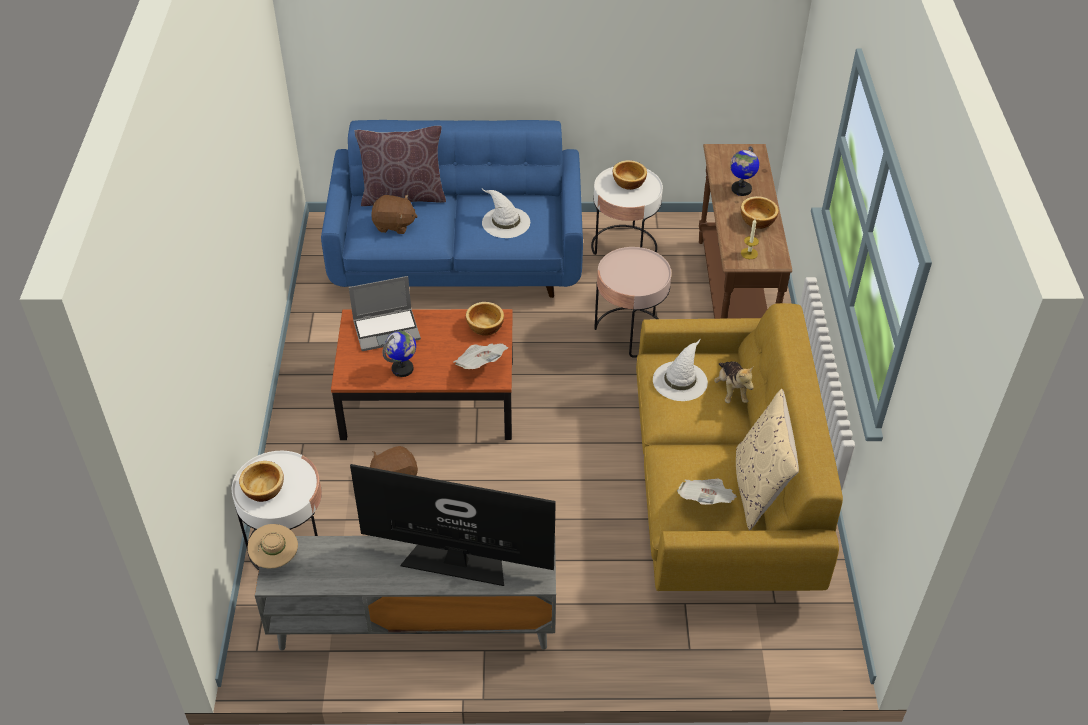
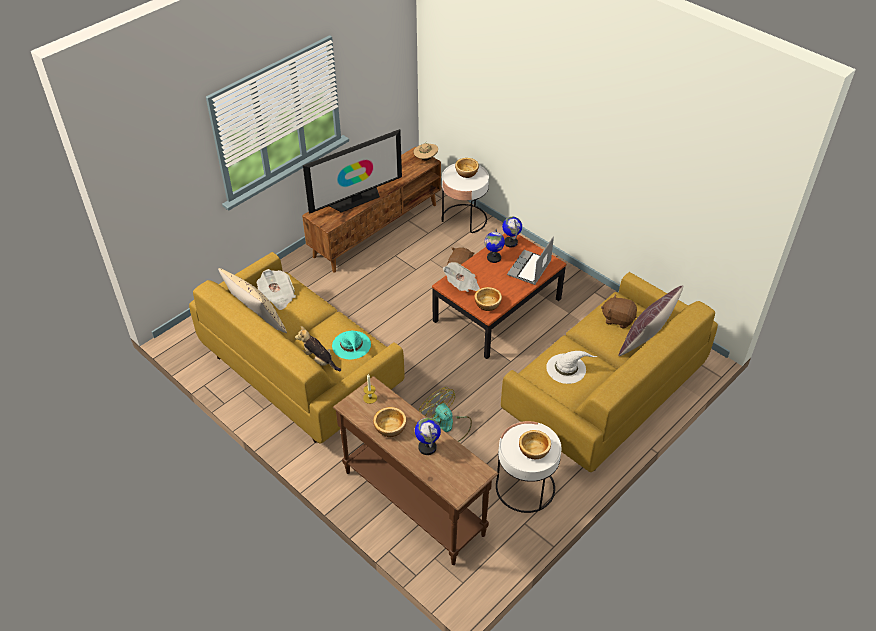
camera: 135 degrees right, 0 degrees up
grey tv stand [254,536,556,651] -> brown tv stand [302,147,441,273]
blue sofa [321,120,583,298] -> yellow sofa [501,272,718,472]
brown plush toy [371,195,418,234] -> brown plush toy turned 60 degrees clockwise [601,294,637,329]
pink side table [594,247,671,358] -> fan [419,387,472,442]
white hat [653,339,708,401] -> turquoise hat [332,331,371,359]
none -> globe [502,217,522,247]

